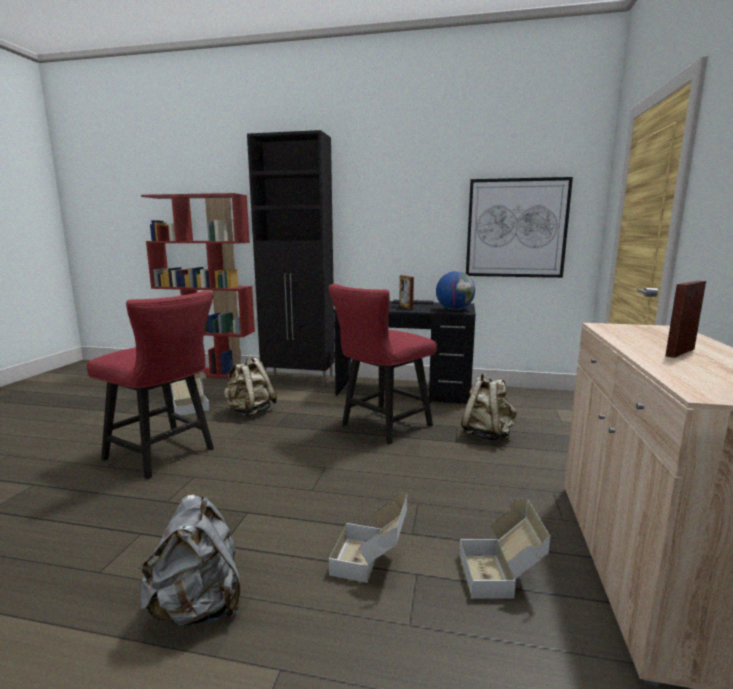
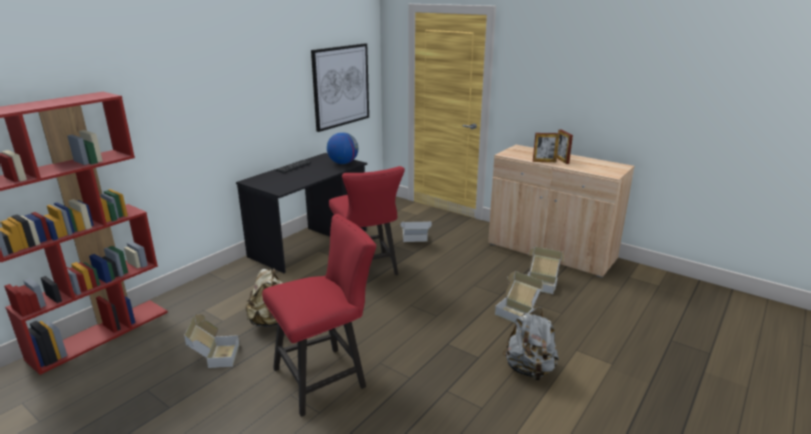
camera: 65 degrees left, 10 degrees up
black cabinet [247,130,335,385] -> none
picture frame [399,275,414,309] -> picture frame moved to [533,133,560,162]
beige backpack [461,373,517,441] -> cardboard box [400,221,432,242]

